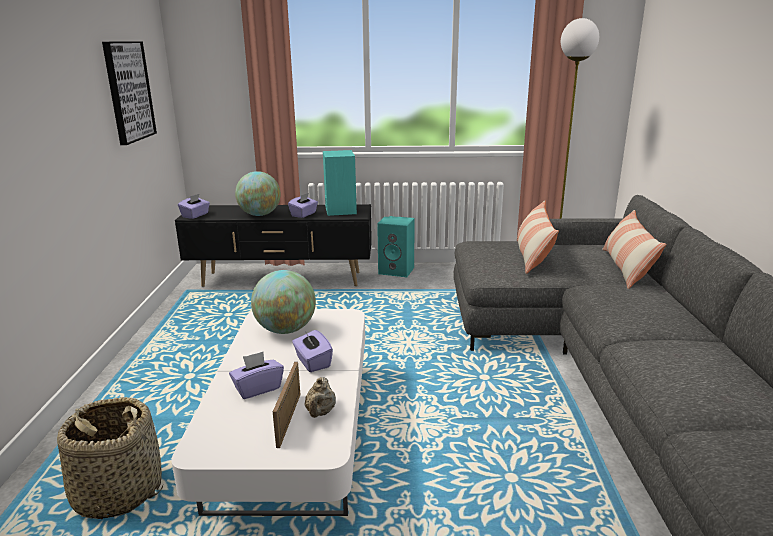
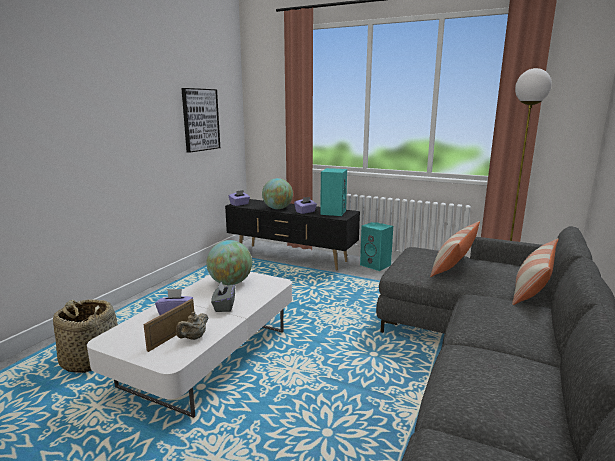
camera: 25 degrees right, 5 degrees down
purple tissue box [292,330,333,372] -> grey tissue box [211,281,235,312]

